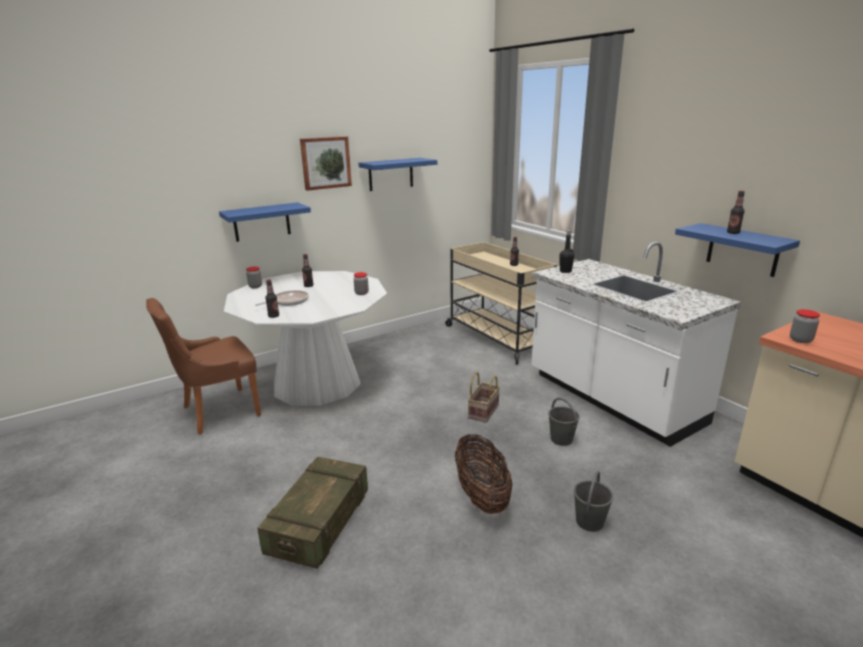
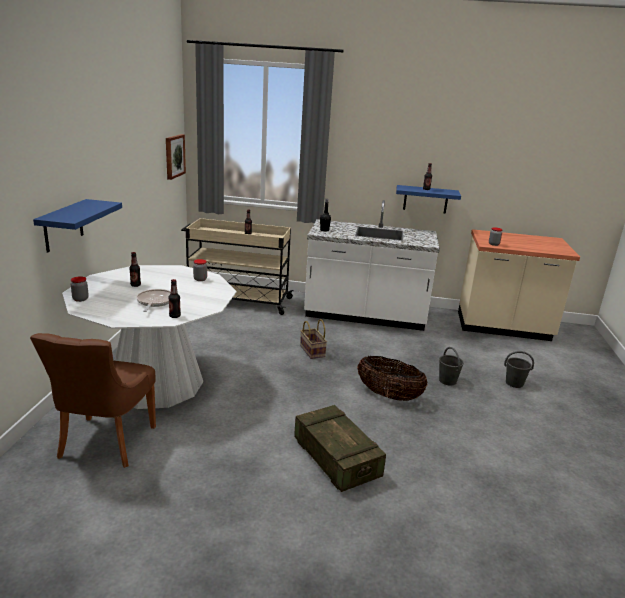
camera: 50 degrees left, 0 degrees up
picture [300,136,352,191] -> picture moved to [166,134,186,180]
blue shelf [359,158,437,191] -> none
grey bucket [548,397,580,446] -> grey bucket moved to [504,351,534,388]

